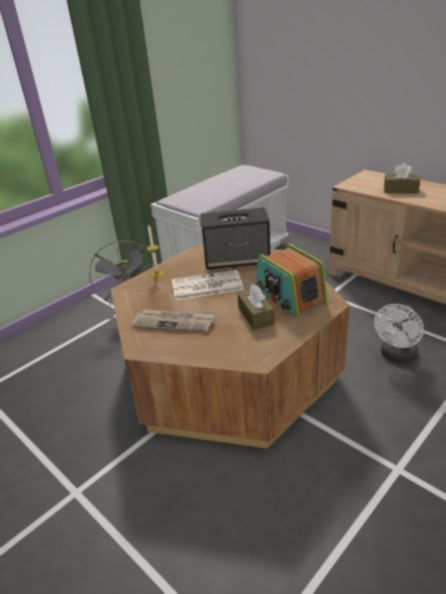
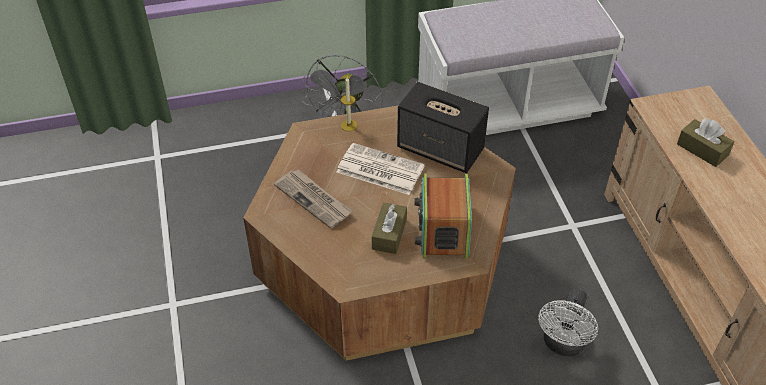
camera: 30 degrees right, 15 degrees up
white fan [374,304,424,364] -> white fan turned 45 degrees counterclockwise [538,288,598,356]

